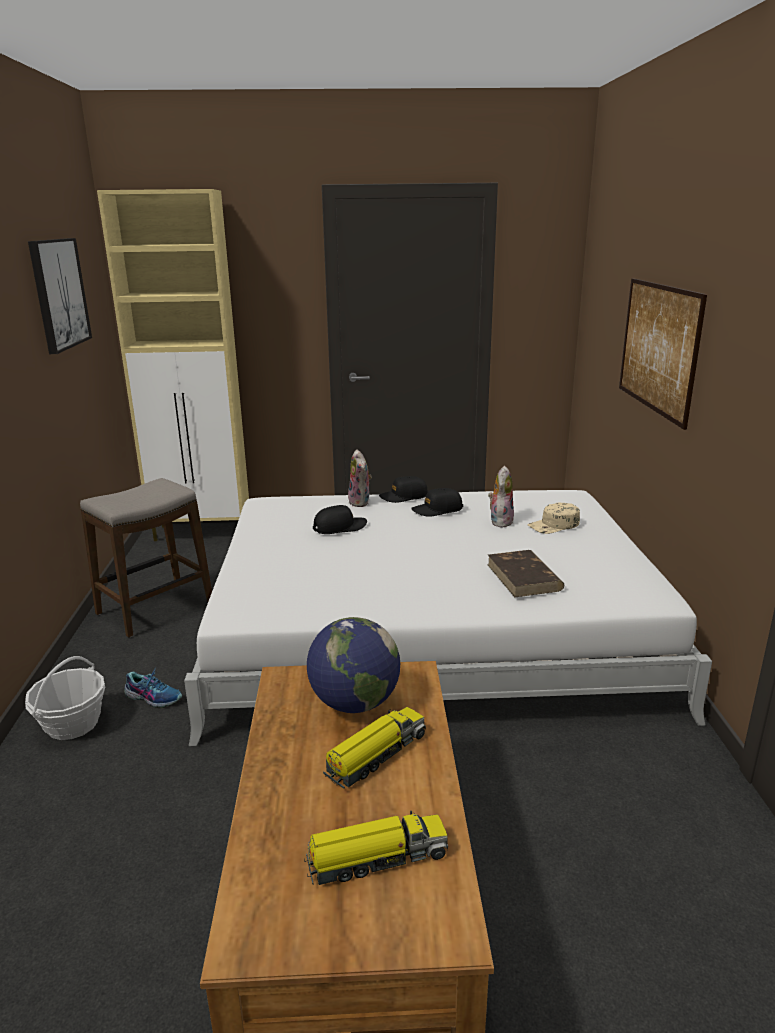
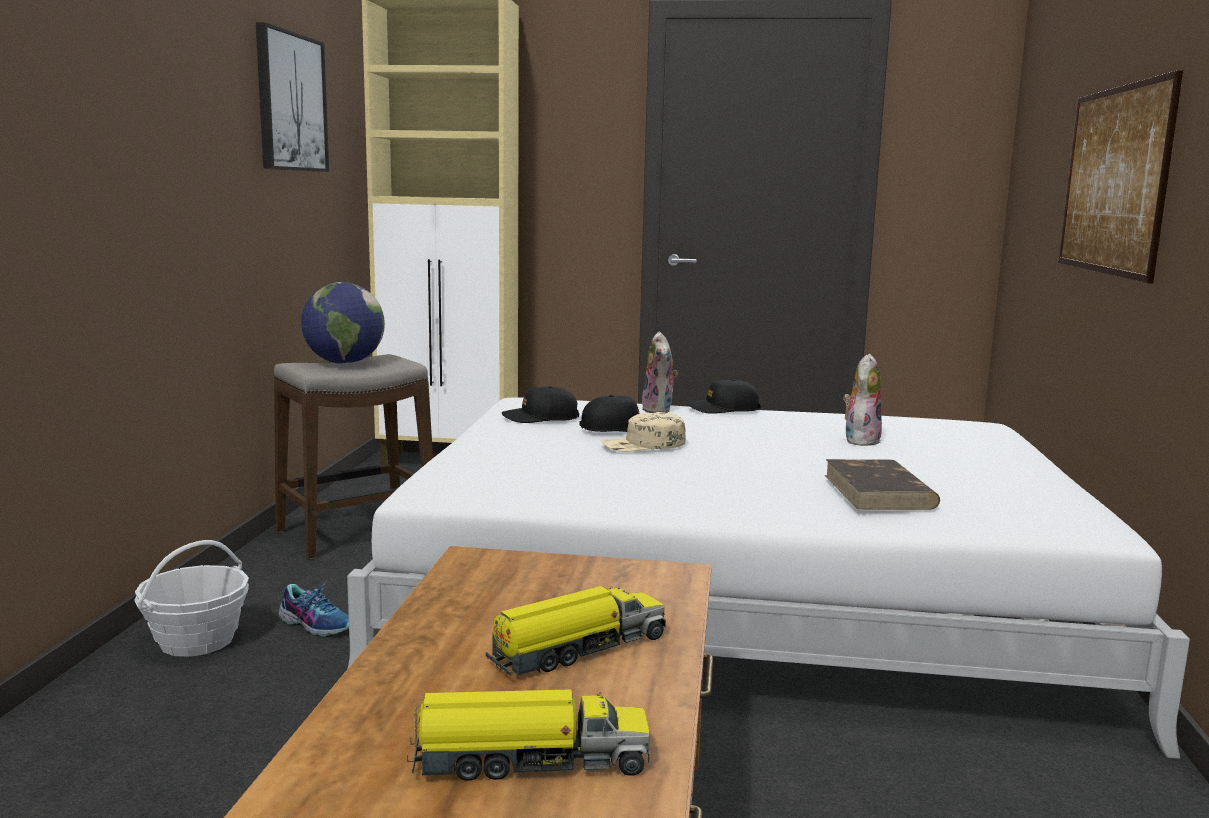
camera: 10 degrees right, 10 degrees down
globe [307,617,400,713] -> globe moved to [301,282,385,364]
black cap [411,488,463,517] -> black cap moved to [502,386,579,423]
beige cap [527,502,580,534] -> beige cap moved to [601,412,686,452]

